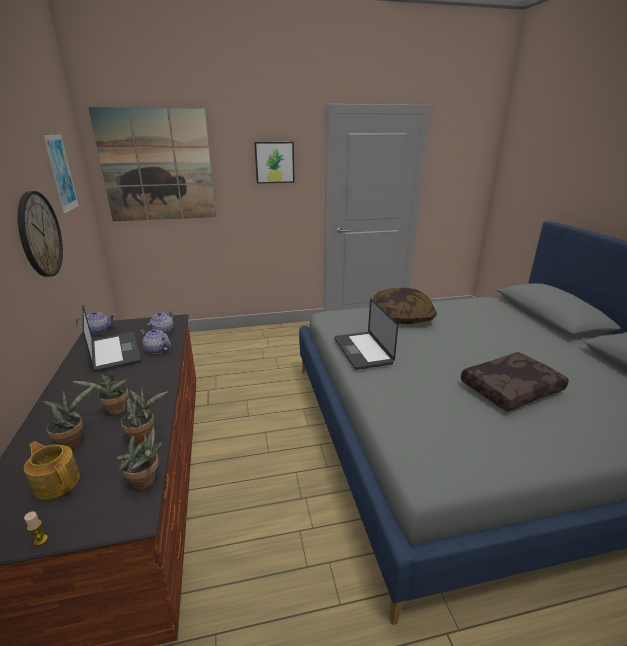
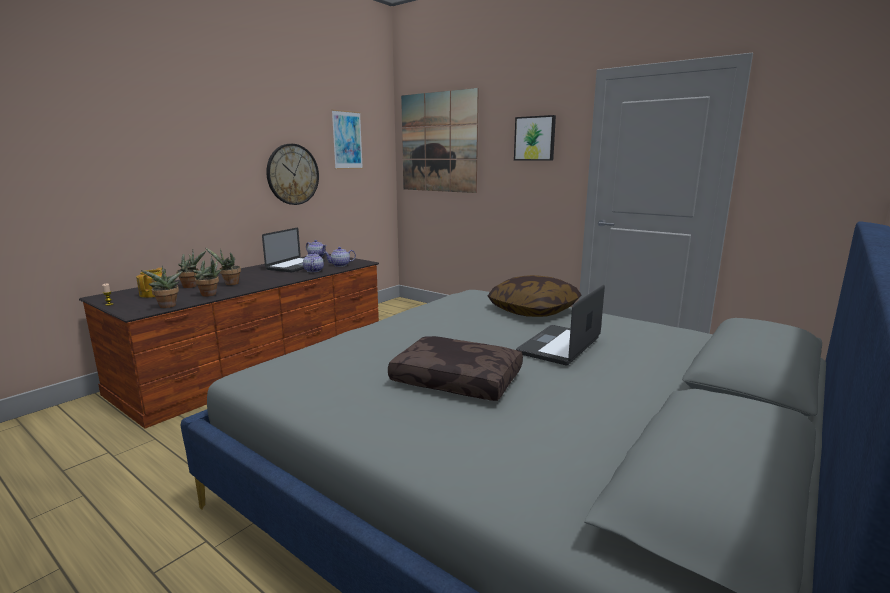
camera: 50 degrees right, 10 degrees down
laptop [334,299,398,370] -> laptop moved to [516,285,605,365]

